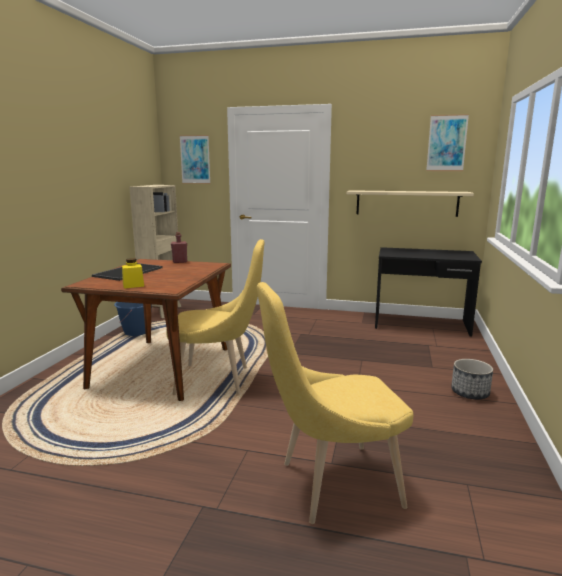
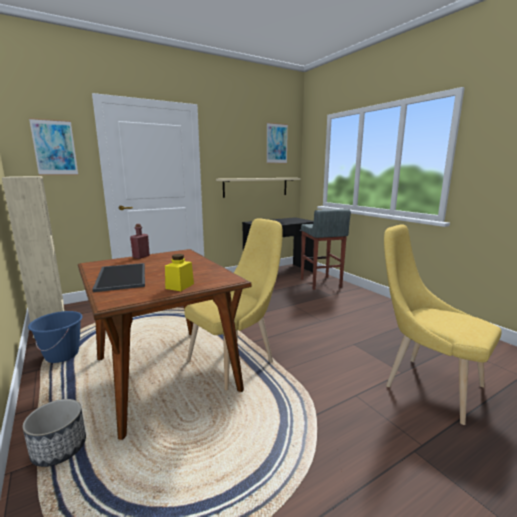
camera: 45 degrees left, 0 degrees up
yellow chair [257,282,413,524] -> yellow chair turned 105 degrees clockwise [384,224,502,425]
planter [451,359,493,399] -> planter moved to [23,399,86,467]
none -> grey stool [301,209,351,290]

